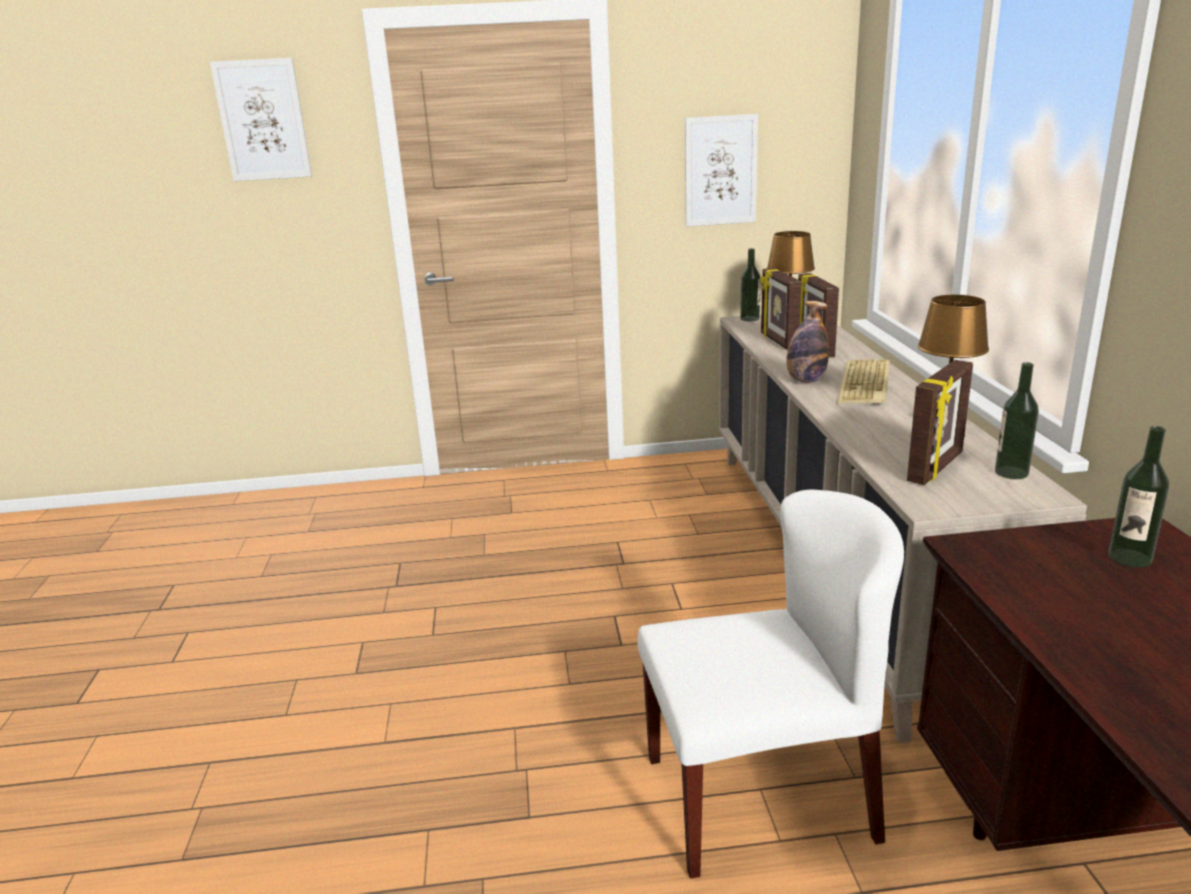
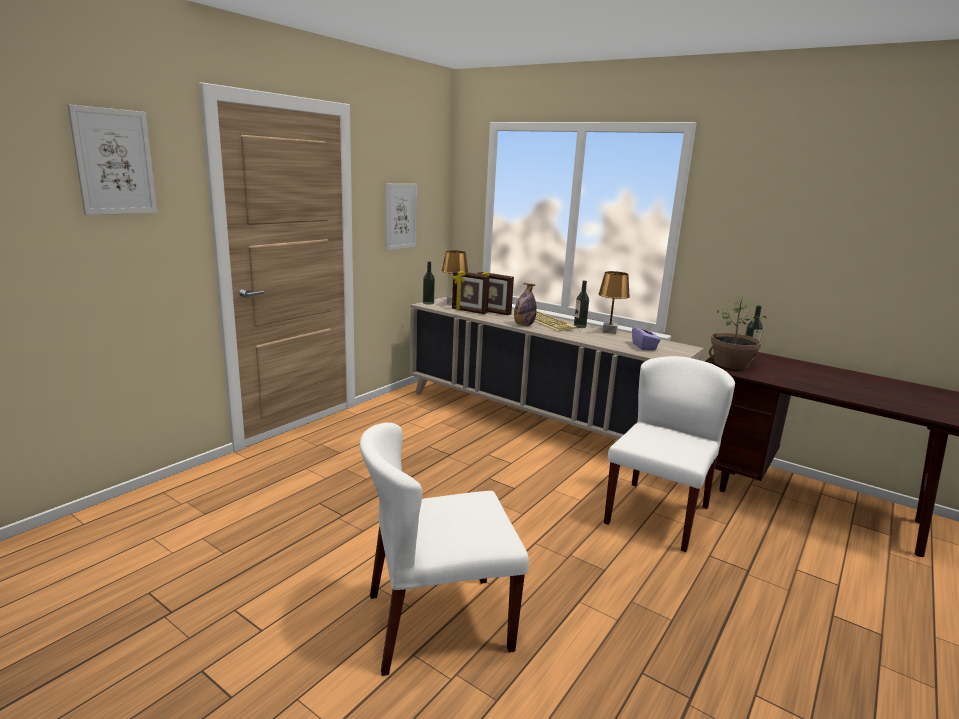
camera: 50 degrees left, 5 degrees down
picture frame [907,360,973,485] -> purple tissue box [632,323,661,350]
bottle [995,362,1039,479] -> bottle moved to [574,281,589,328]
none -> white chair [360,423,529,676]
none -> potted plant [709,296,767,369]

